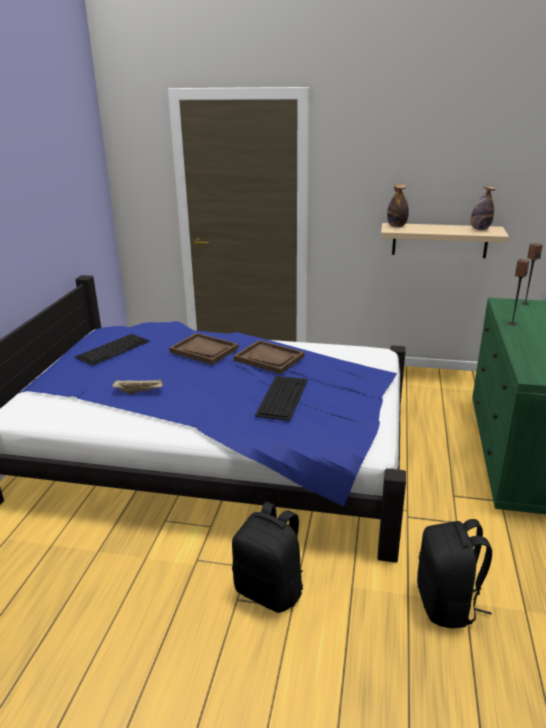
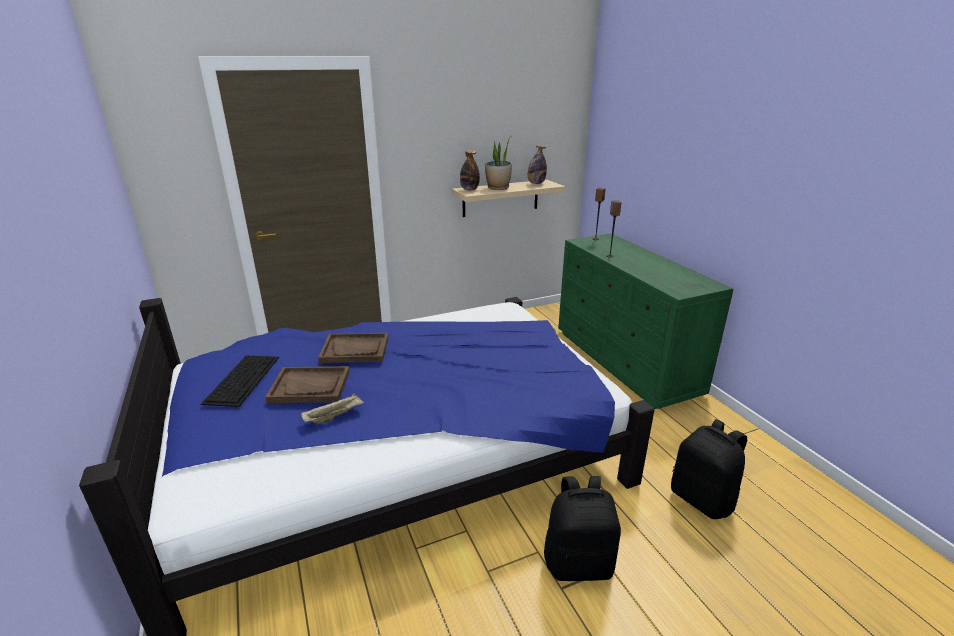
camera: 35 degrees left, 0 degrees up
brown tray [234,340,304,374] -> brown tray moved to [265,366,350,403]
keyboard [255,376,308,421] -> none
none -> potted plant [485,138,512,190]

